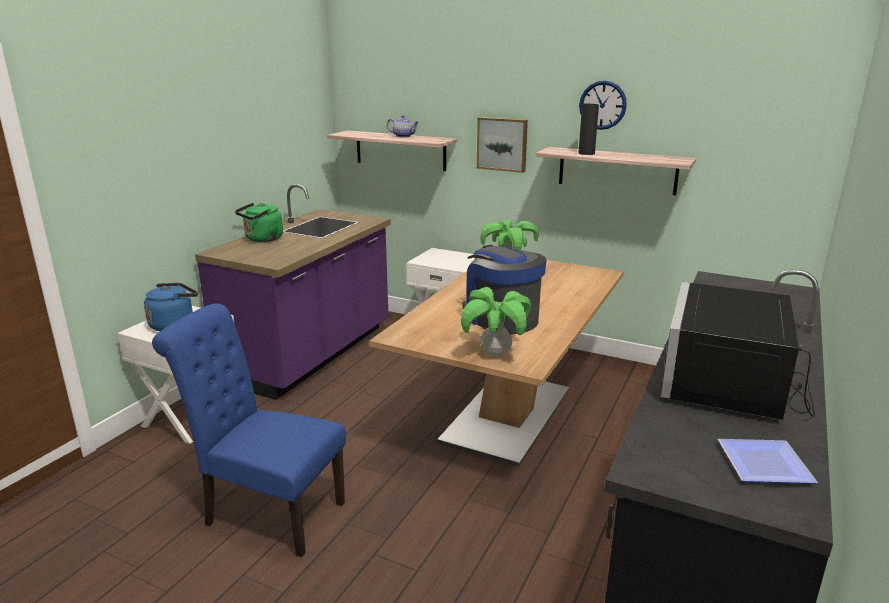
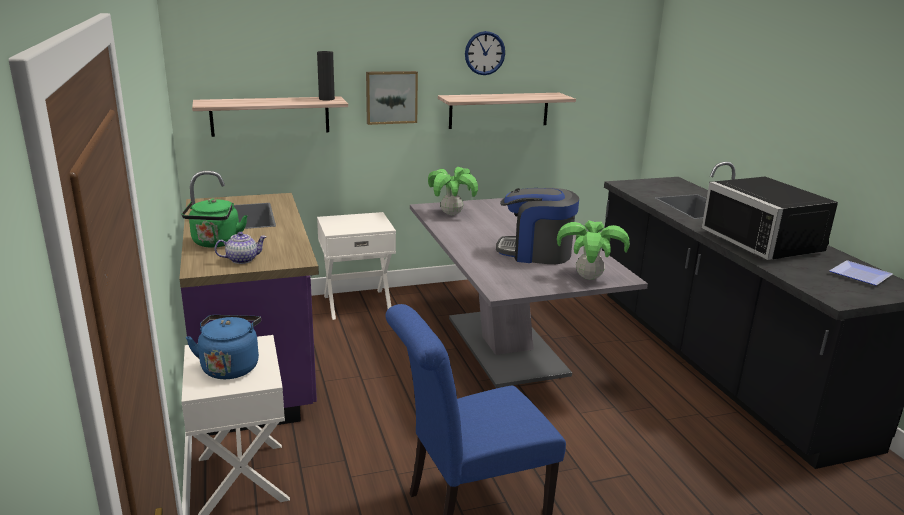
camera: 45 degrees left, 0 degrees up
brown dining table [369,260,624,467] -> grey dining table [410,198,648,388]
teapot [387,115,419,137] -> teapot moved to [215,232,267,264]
black vase [578,104,599,155] -> black vase moved to [317,51,335,101]

